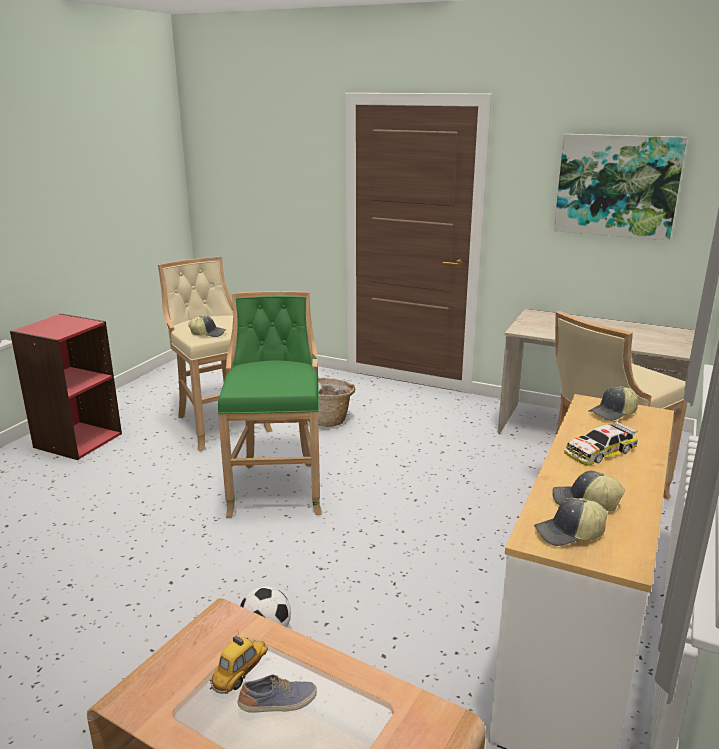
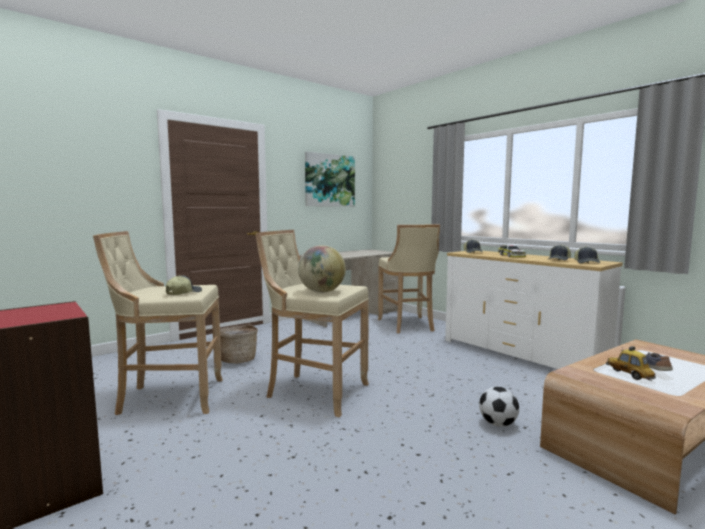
camera: 65 degrees left, 15 degrees down
green stool [218,291,322,518] -> beige stool [255,230,369,417]
none -> globe [298,245,346,293]

